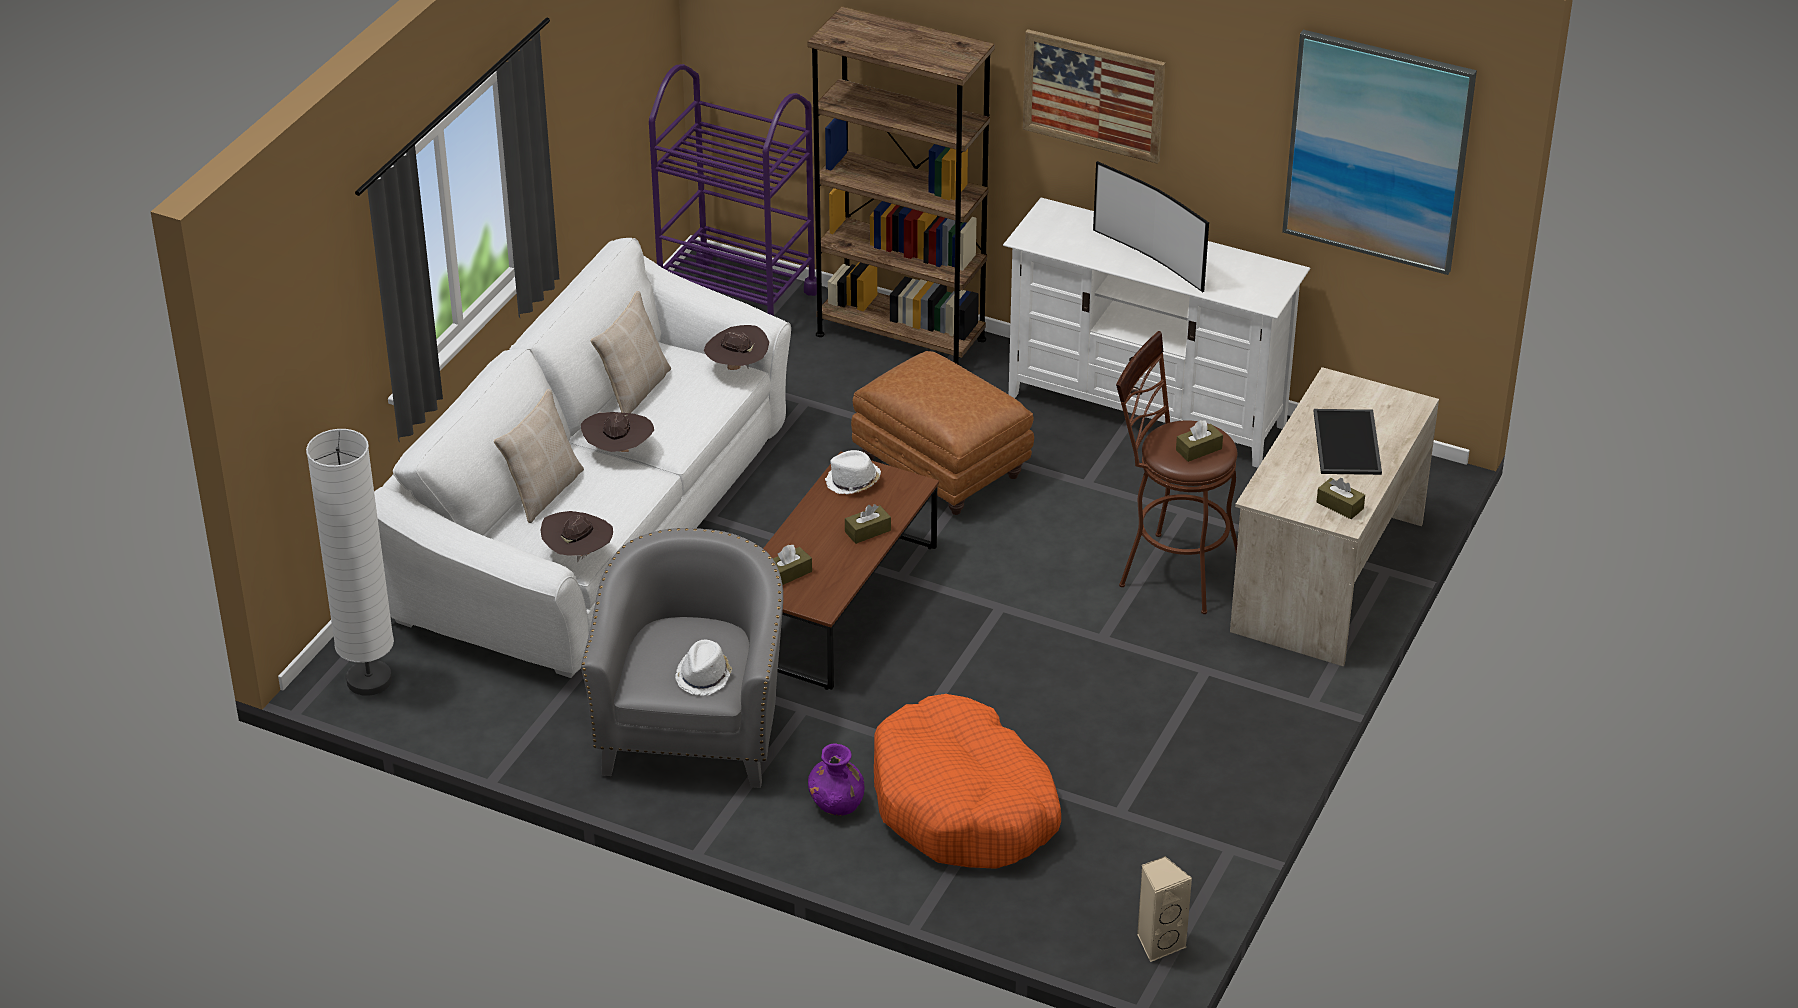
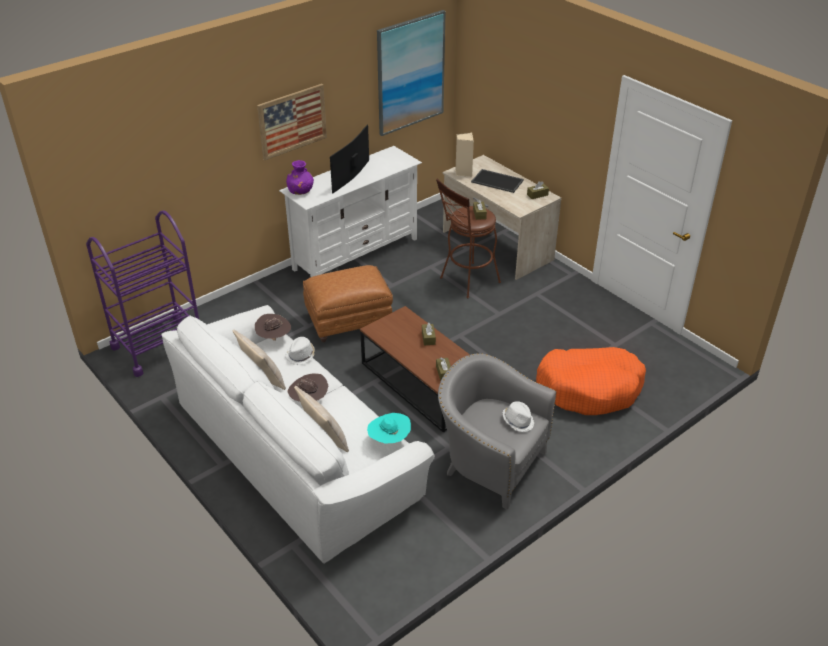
camera: 65 degrees left, 0 degrees up
white floor lamp [306,429,394,696] -> none
brown hat [540,511,613,562] -> turquoise hat [367,413,411,444]
brown bookcase [807,6,995,365] -> none
purple vase [808,744,864,816] -> purple vase moved to [286,160,314,195]
white hat [825,450,881,494] -> white hat moved to [285,337,315,365]
television [1093,161,1209,292] -> television turned 135 degrees clockwise [330,125,369,193]
beige speaker [1137,856,1192,962] -> beige speaker moved to [455,133,474,177]

